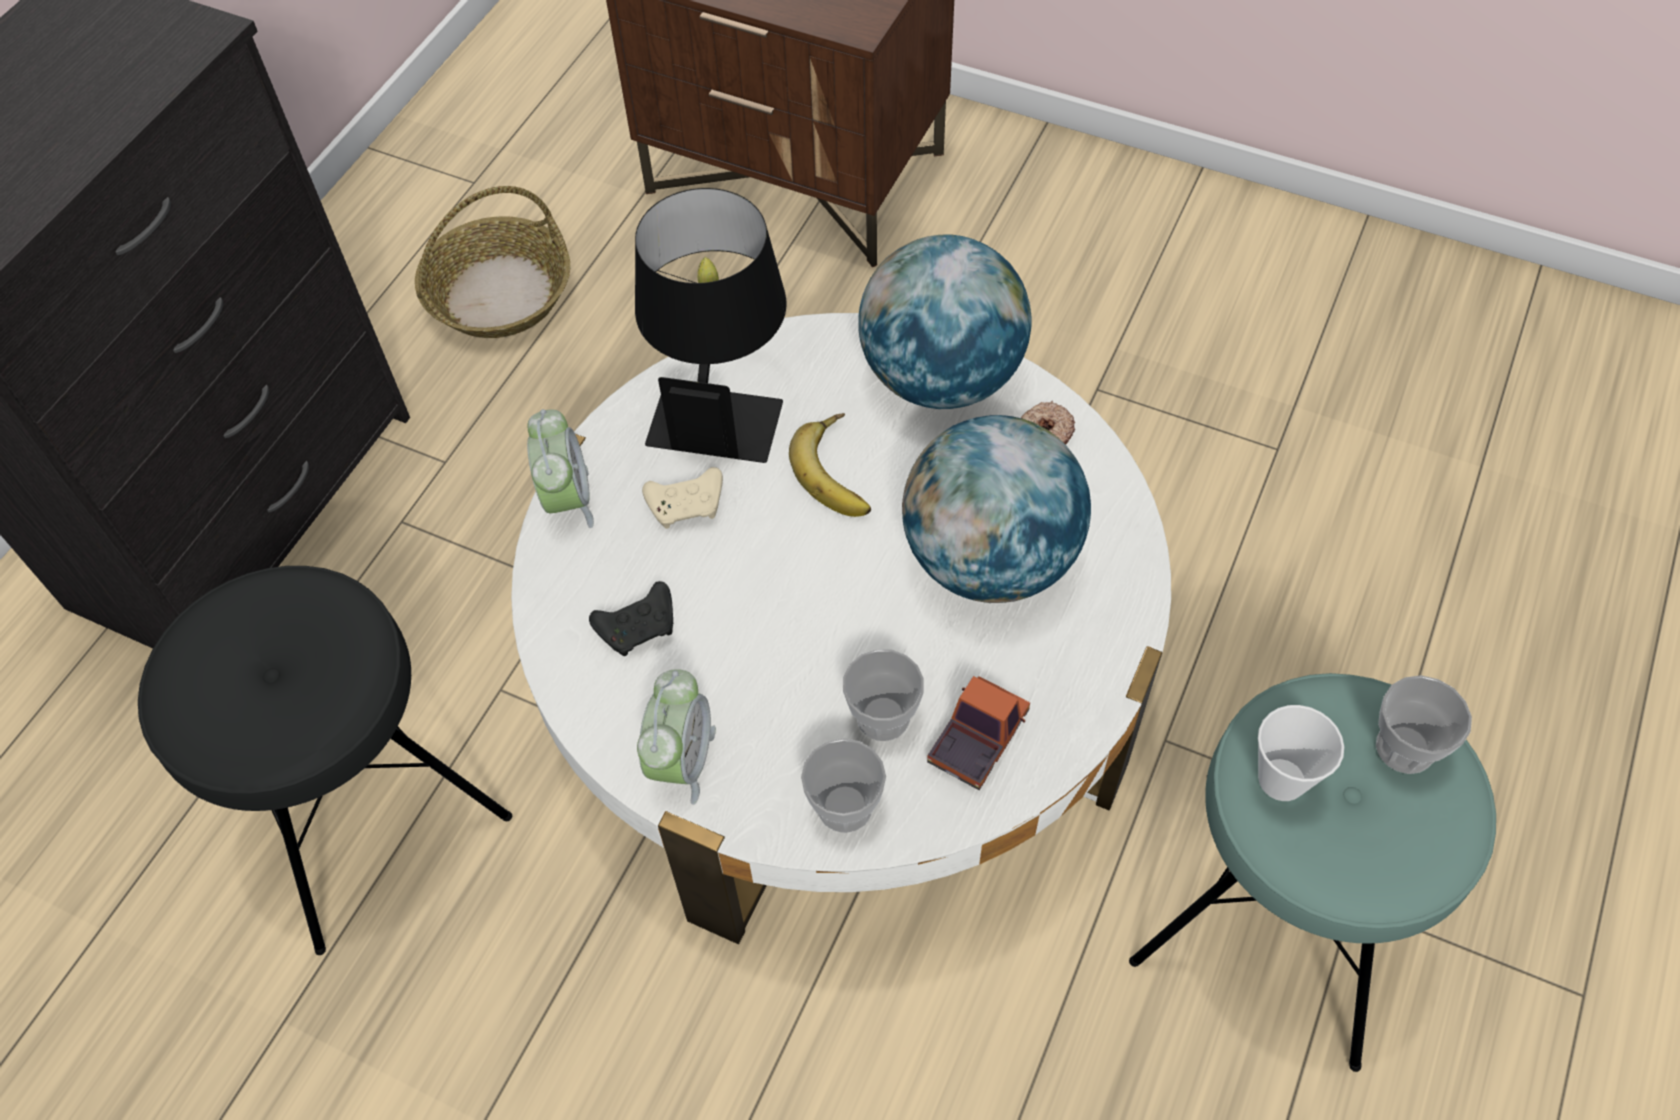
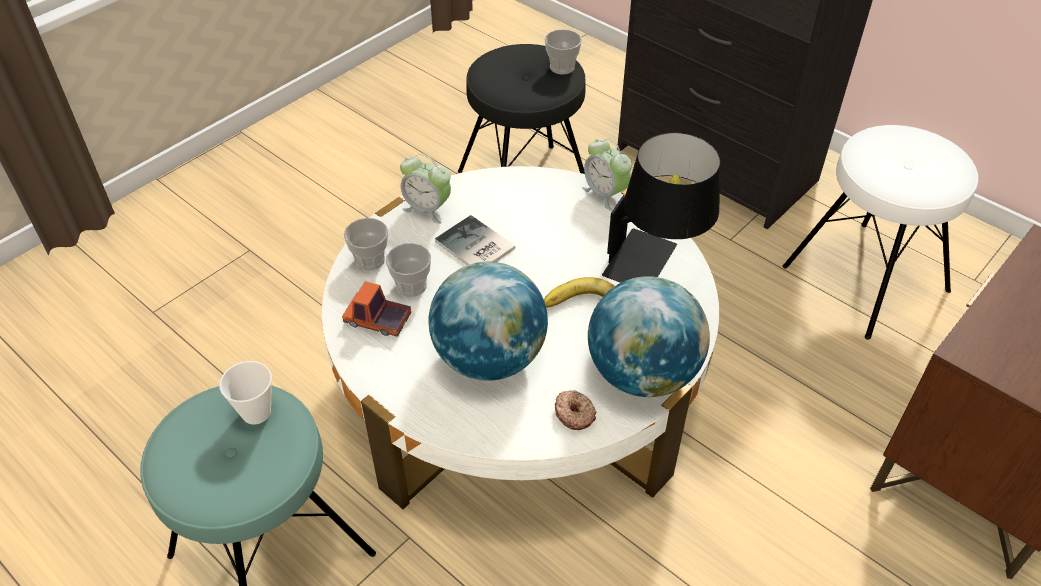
camera: 105 degrees right, 10 degrees down
basket [415,186,571,338] -> white stool [783,125,978,340]
alarm clock [527,409,594,528] -> alarm clock turned 45 degrees clockwise [582,139,632,211]
black game controller [589,581,673,656] -> none
beige game controller [642,467,723,529] -> none
toy truck [927,676,1030,790] -> toy truck turned 150 degrees clockwise [342,281,411,337]
cup [1376,675,1472,774] -> cup moved to [545,29,582,75]
none -> book [435,215,515,265]

